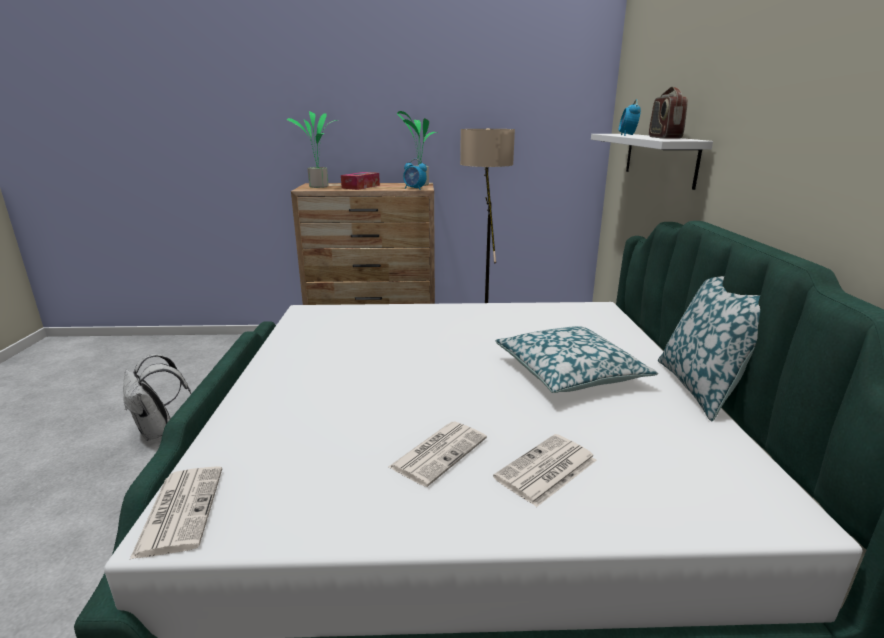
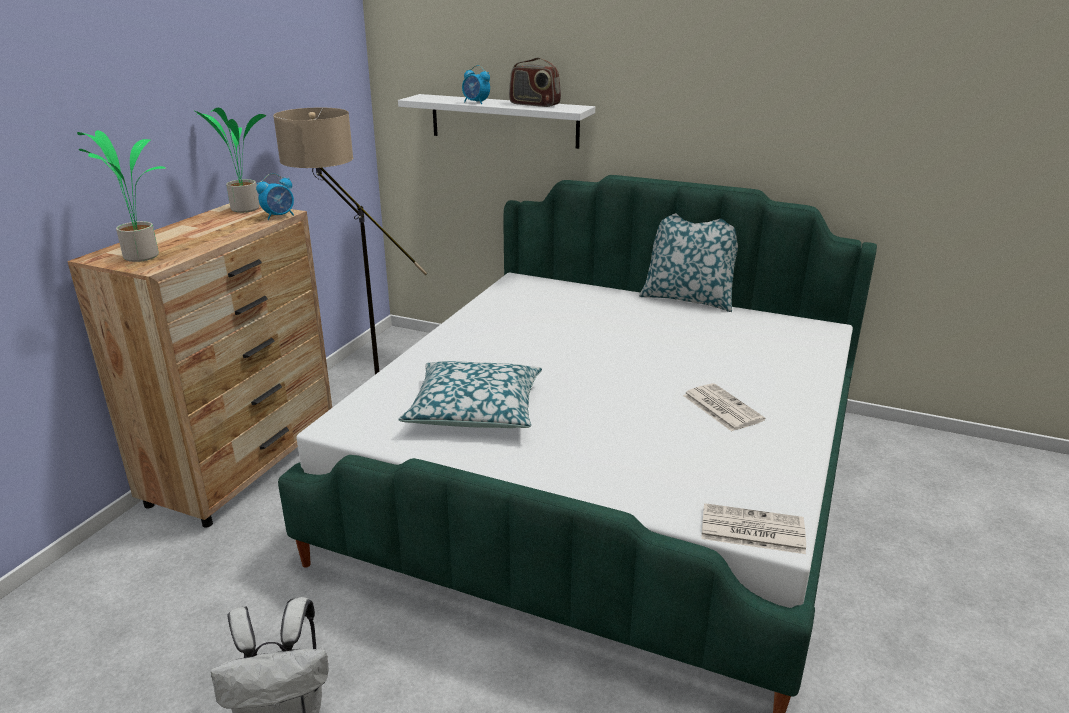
camera: 65 degrees left, 5 degrees up
tissue box [341,172,380,190] -> none
newspaper [493,434,596,507] -> none
pillow [495,326,658,393] -> pillow moved to [399,361,542,428]

